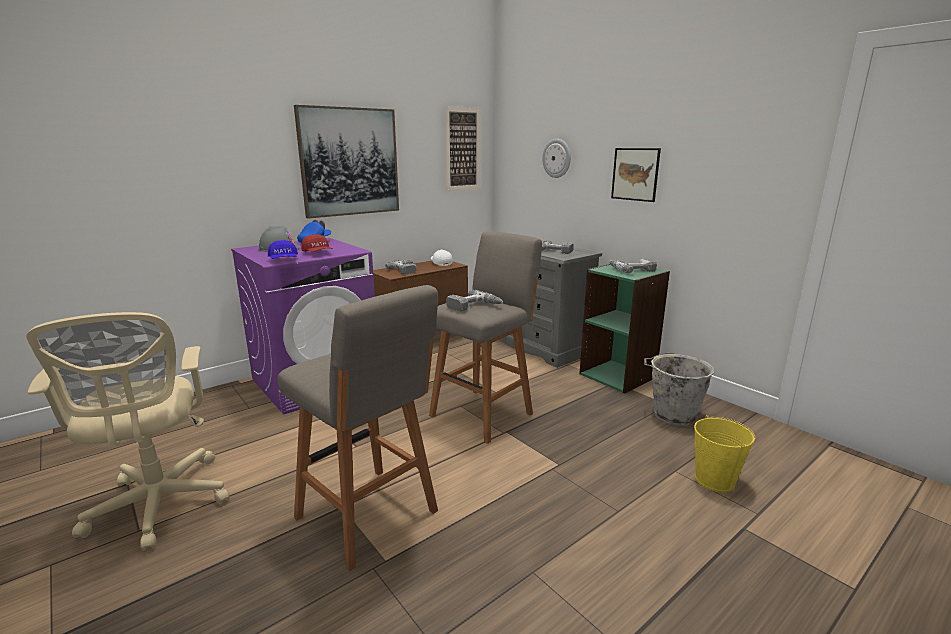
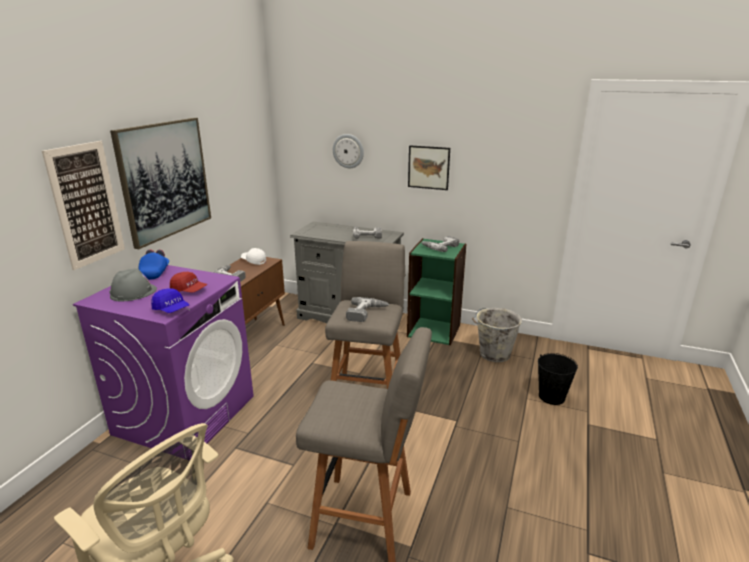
camera: 30 degrees left, 5 degrees up
picture [444,106,481,191] -> picture moved to [42,141,125,270]
yellow bucket [694,415,755,493] -> black bucket [538,353,578,405]

